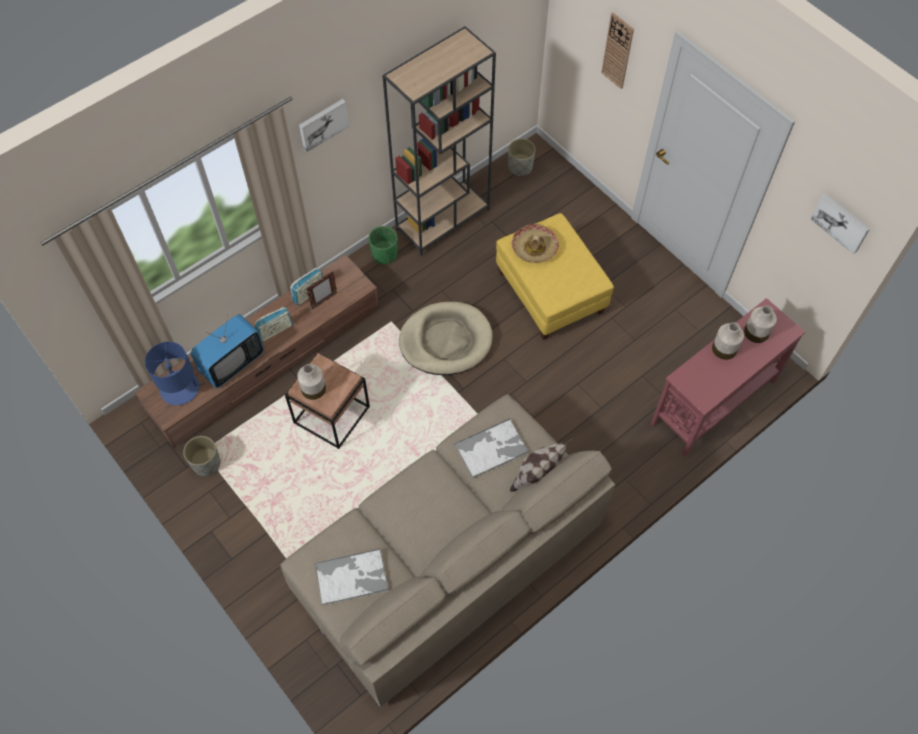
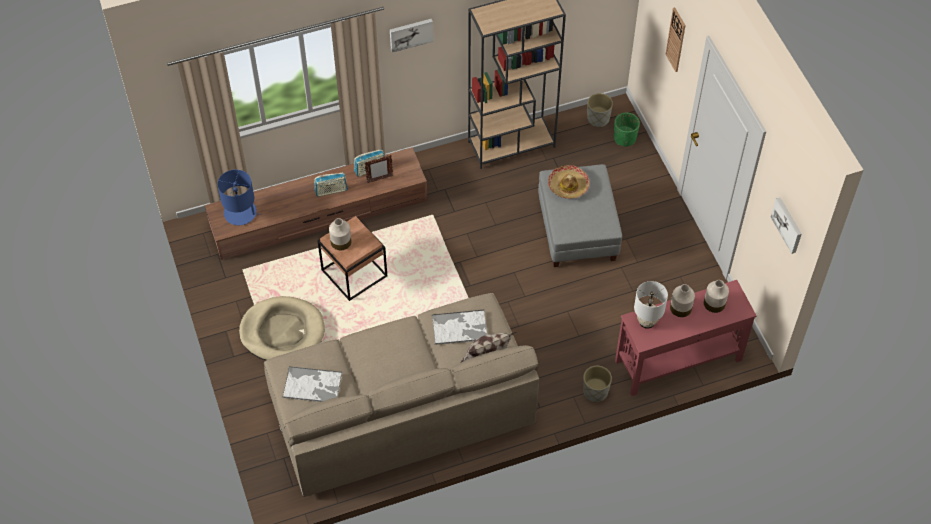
camera: 20 degrees right, 5 degrees down
grey planter [183,436,220,476] -> grey planter moved to [583,366,612,402]
television [190,314,264,388] -> none
green planter [368,226,397,264] -> green planter moved to [614,113,640,146]
beige dog bed [399,302,493,375] -> beige dog bed moved to [239,296,325,360]
yellow ottoman [496,213,614,340] -> grey ottoman [538,164,622,267]
none -> white table lamp [634,281,668,329]

